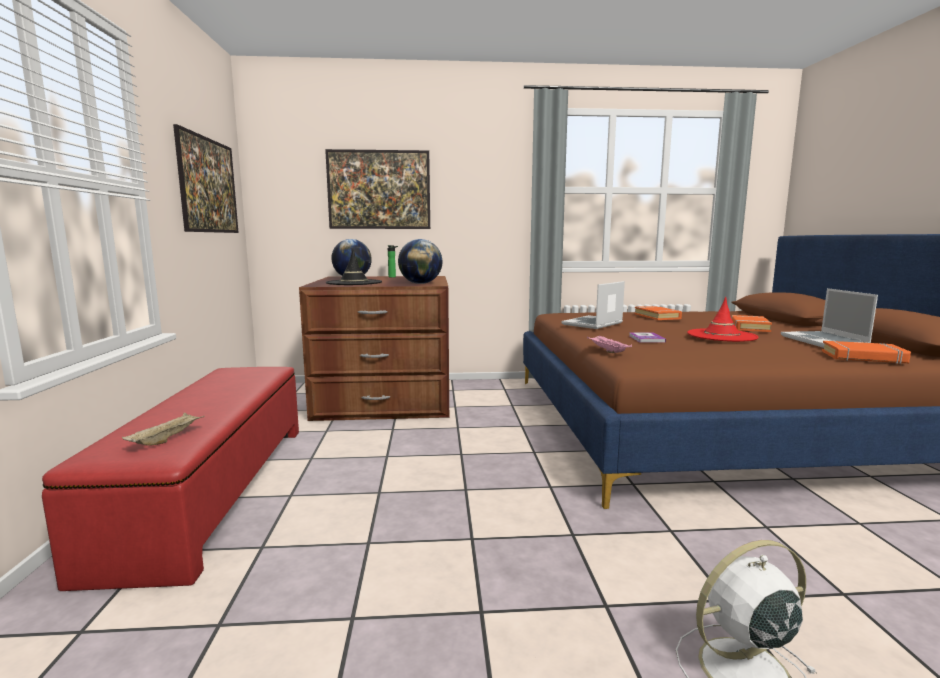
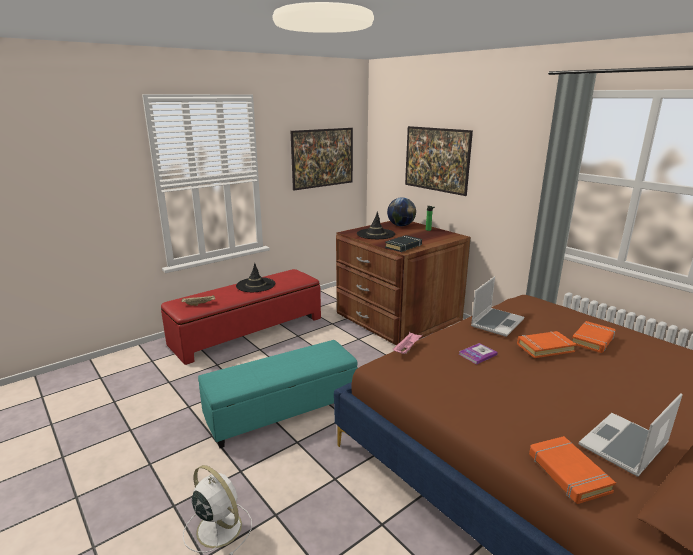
camera: 55 degrees right, 10 degrees up
globe [398,239,443,284] -> black book [385,235,422,252]
laptop [562,281,625,329] -> laptop turned 120 degrees clockwise [471,277,524,337]
red hat [687,297,759,342] -> none
orange book [731,315,772,332] -> orange book moved to [517,331,576,358]
none -> turquoise ottoman [198,340,357,448]
none -> black hat [236,263,275,292]

